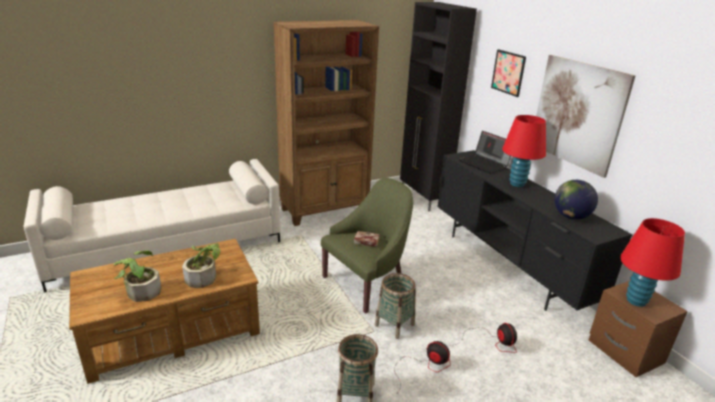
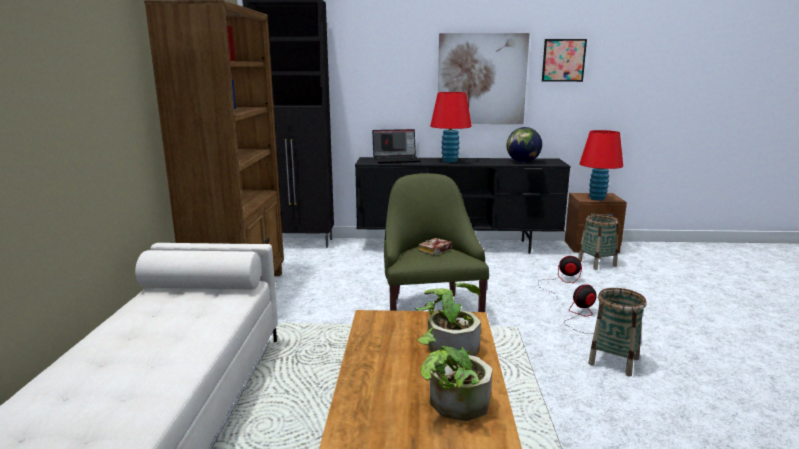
camera: 60 degrees left, 10 degrees down
basket [375,273,416,339] -> basket moved to [578,214,619,270]
picture [491,49,526,97] -> picture moved to [542,39,587,82]

